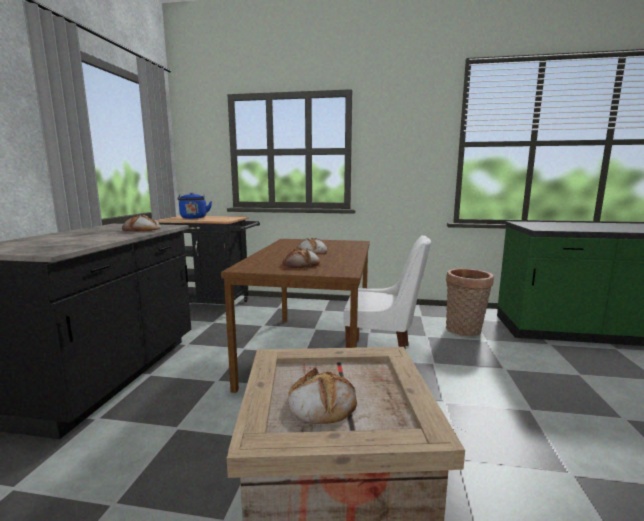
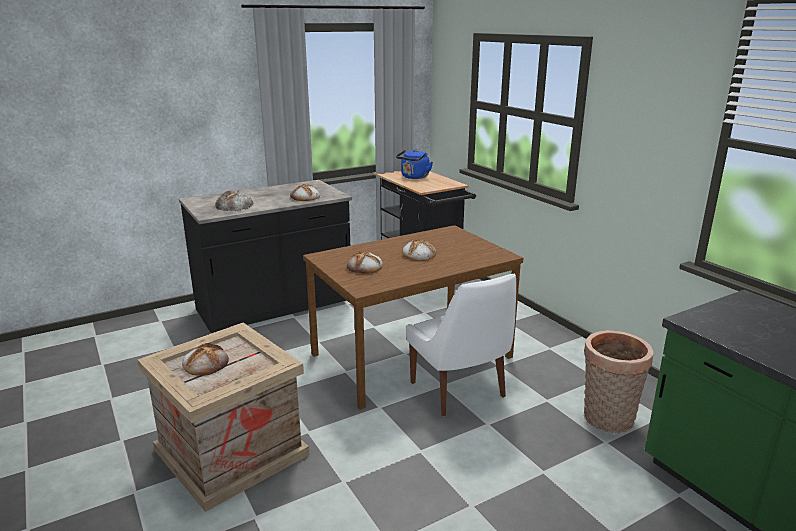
camera: 50 degrees right, 10 degrees up
none -> bread [215,190,253,211]

